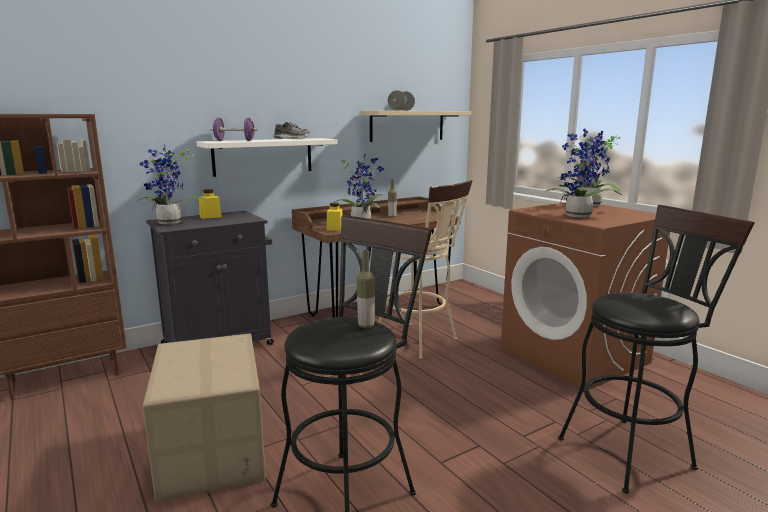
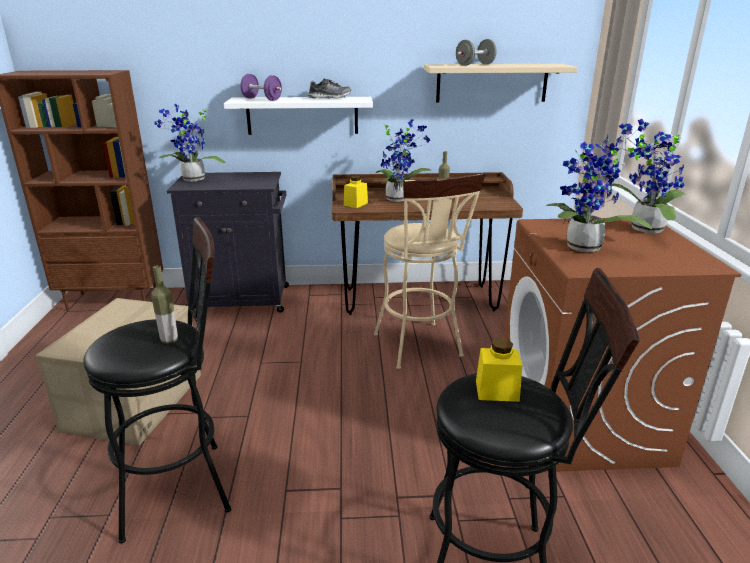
camera: 30 degrees right, 10 degrees up
yellow jar [199,189,222,219] -> yellow jar moved to [476,338,522,402]

